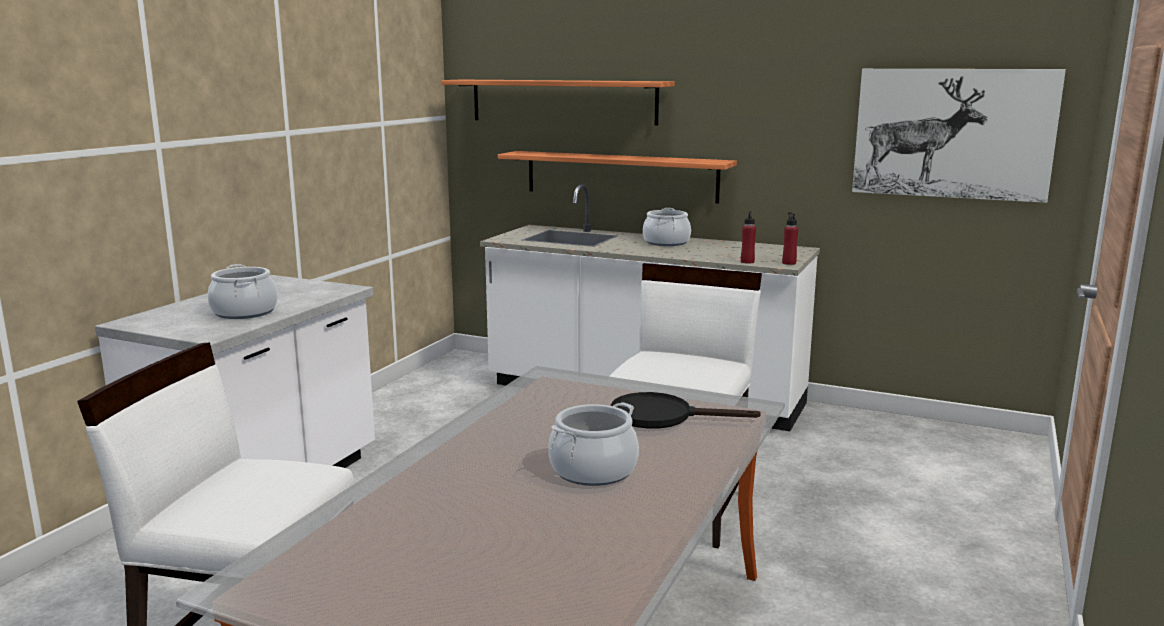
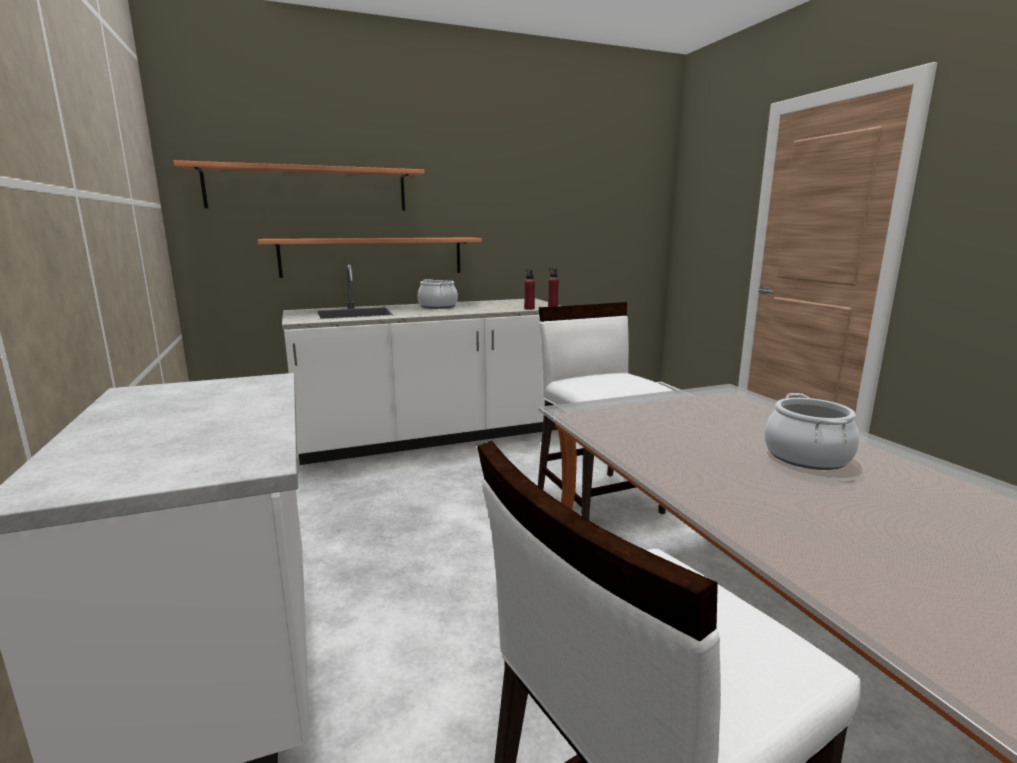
camera: 45 degrees left, 0 degrees up
cooking pot [208,264,278,319] -> none
black frying pan [611,392,761,429] -> none
picture [852,69,1066,203] -> none

